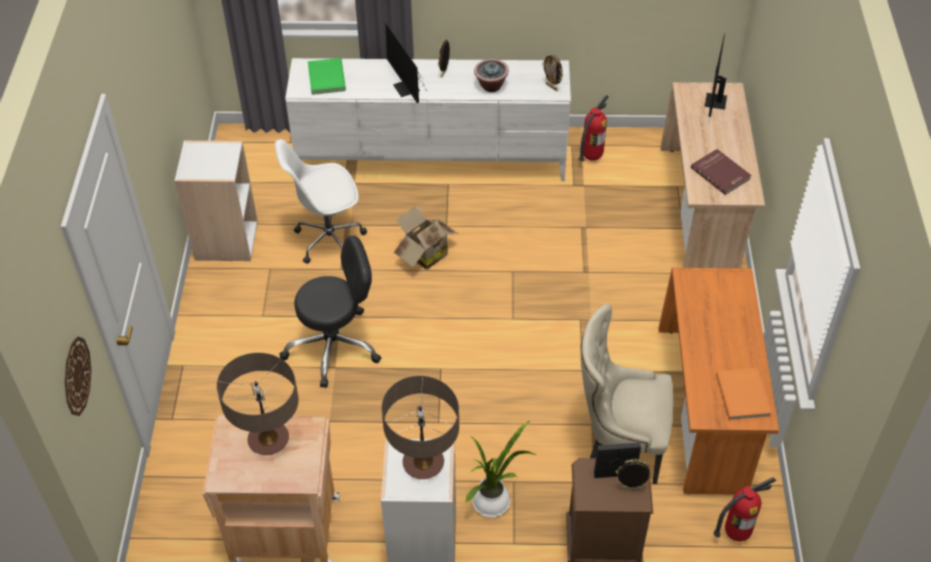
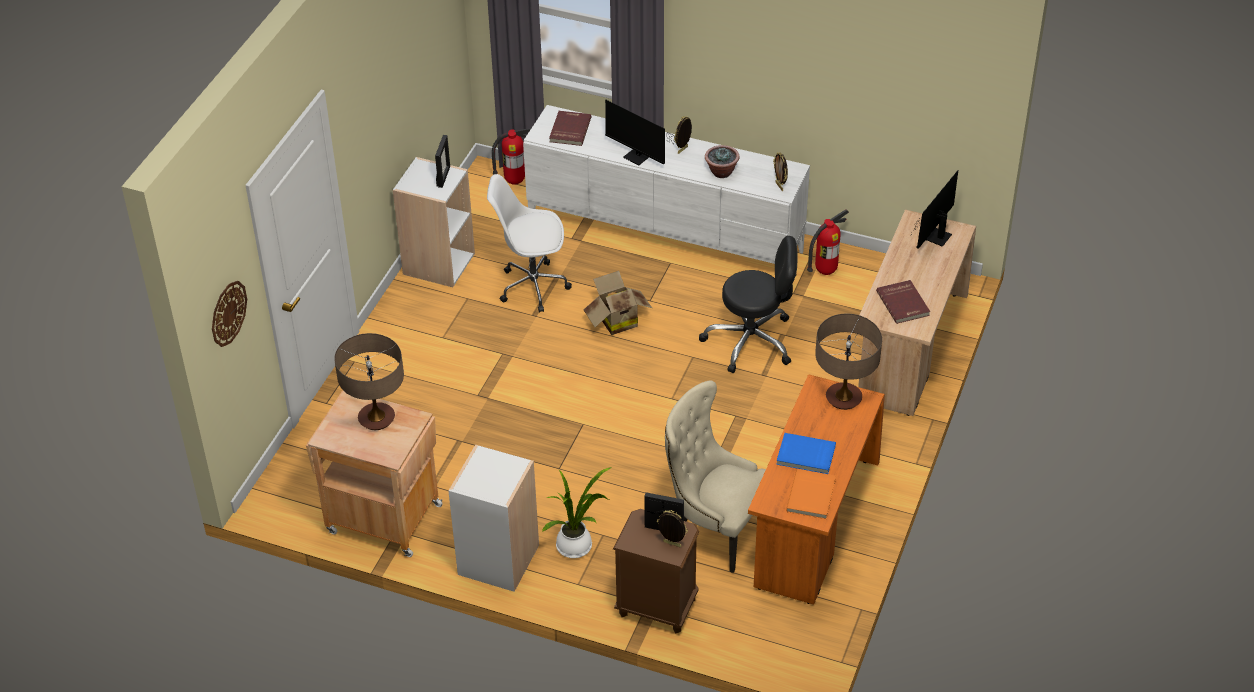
camera: 20 degrees right, 5 degrees down
black office chair [279,236,381,388] -> black office chair moved to [699,236,797,373]
green book [308,58,346,95] -> red book [549,111,592,146]
table lamp [382,376,459,479] -> table lamp moved to [815,314,882,410]
monitor [386,24,425,103] -> monitor turned 45 degrees counterclockwise [605,100,684,165]
fire extinguisher [714,477,776,541] -> fire extinguisher moved to [492,128,531,185]
none -> picture frame [435,135,450,188]
none -> blue book [776,433,836,474]

